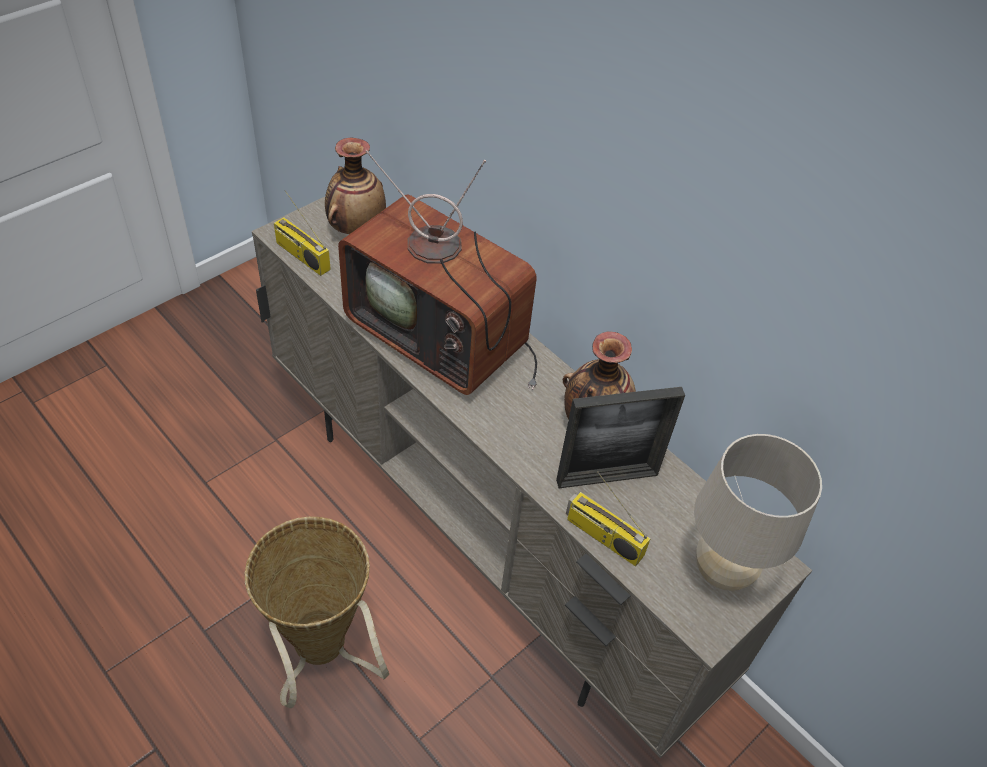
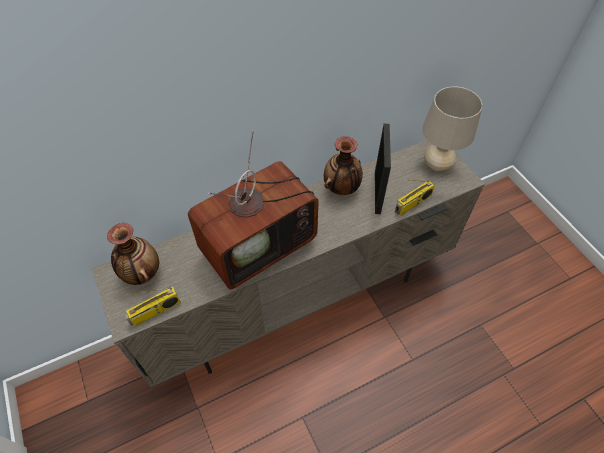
camera: 70 degrees left, 5 degrees up
basket [245,517,389,708] -> none

